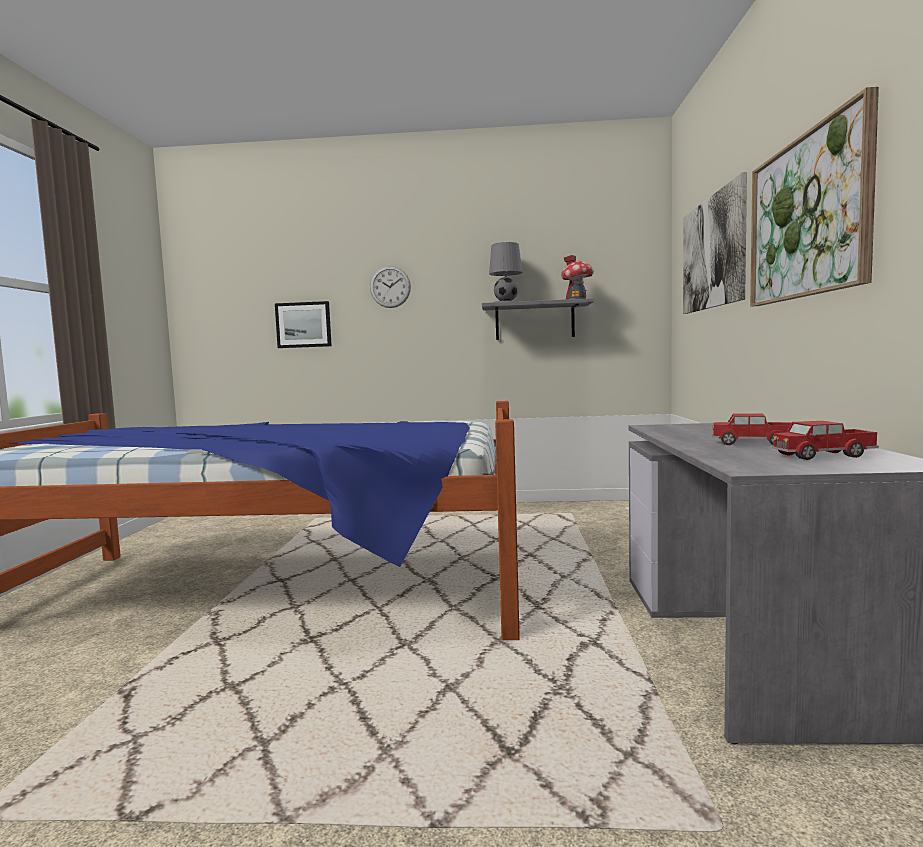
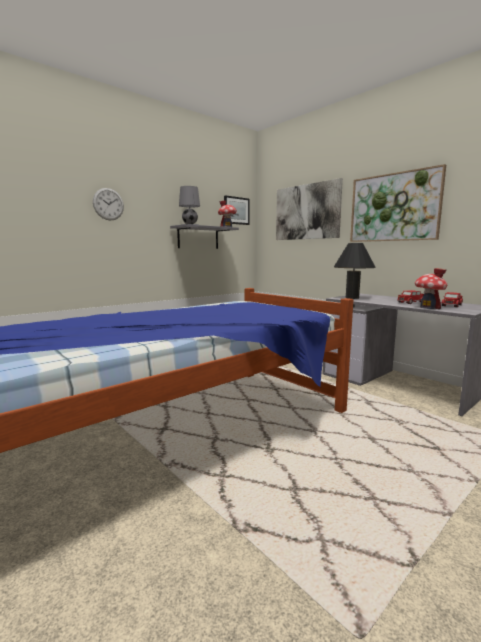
camera: 45 degrees left, 5 degrees up
picture [275,301,332,348] -> picture moved to [224,195,250,225]
none -> black table lamp [334,243,375,299]
none -> toy house [415,268,447,309]

